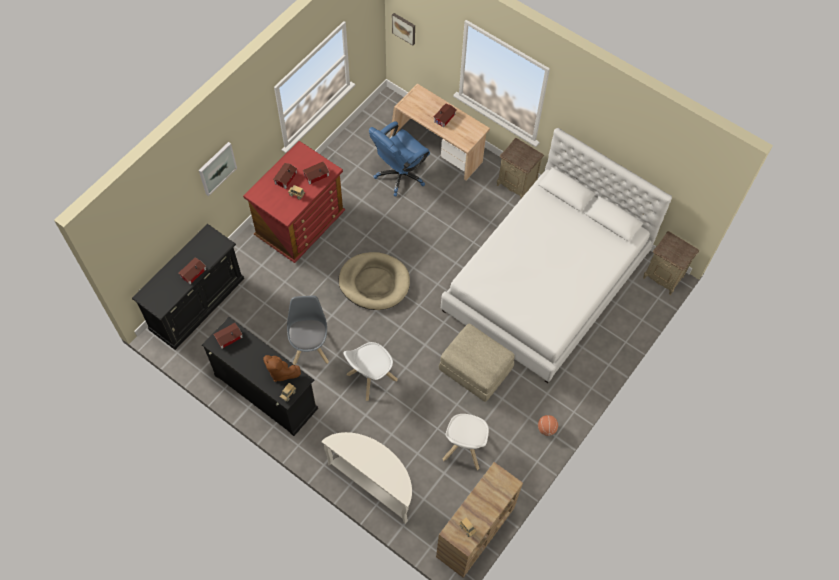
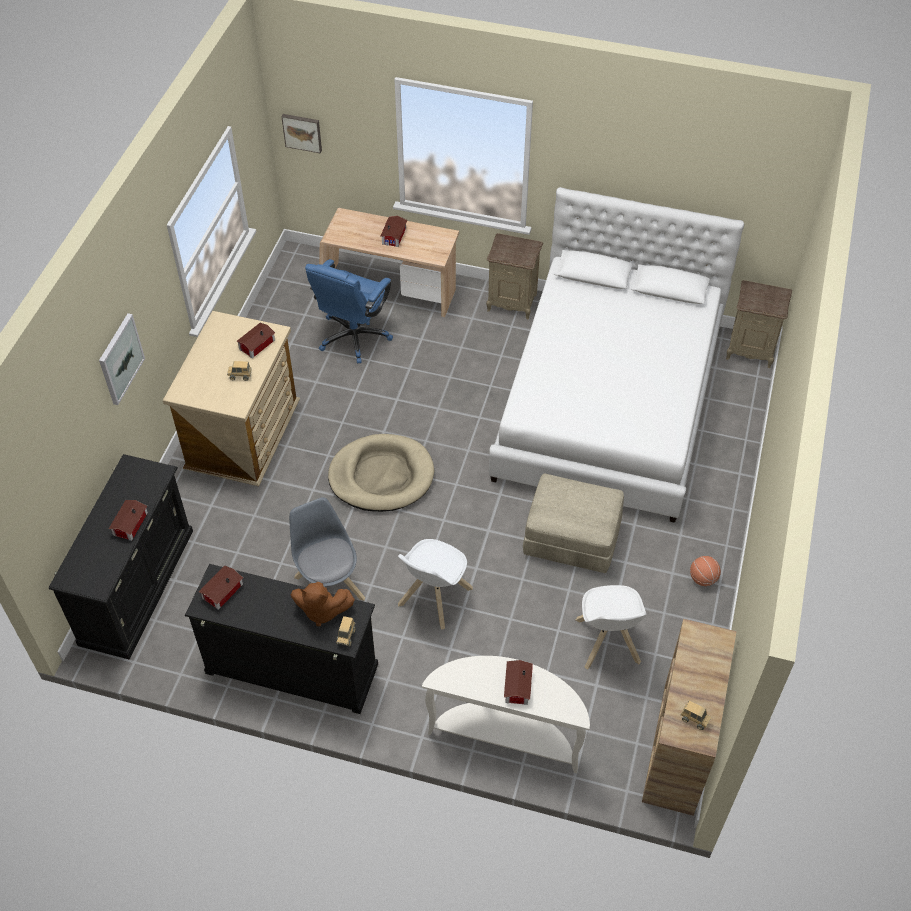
camera: 20 degrees left, 10 degrees down
red dresser [243,141,346,263] -> beige dresser [163,311,300,486]
toy house [273,163,297,189] -> toy house moved to [504,660,533,705]

